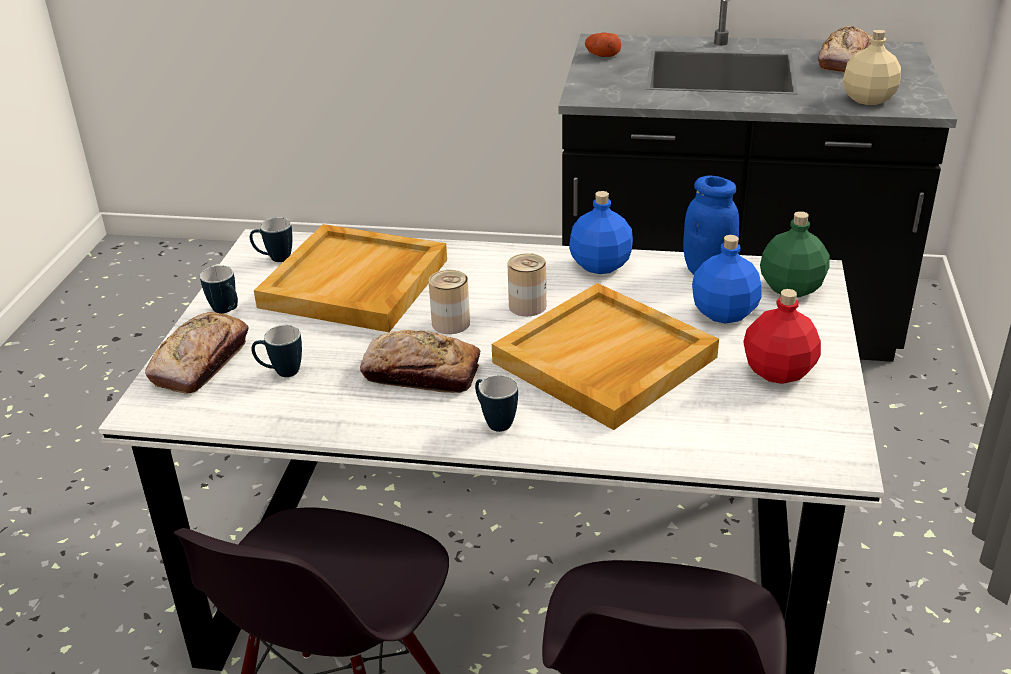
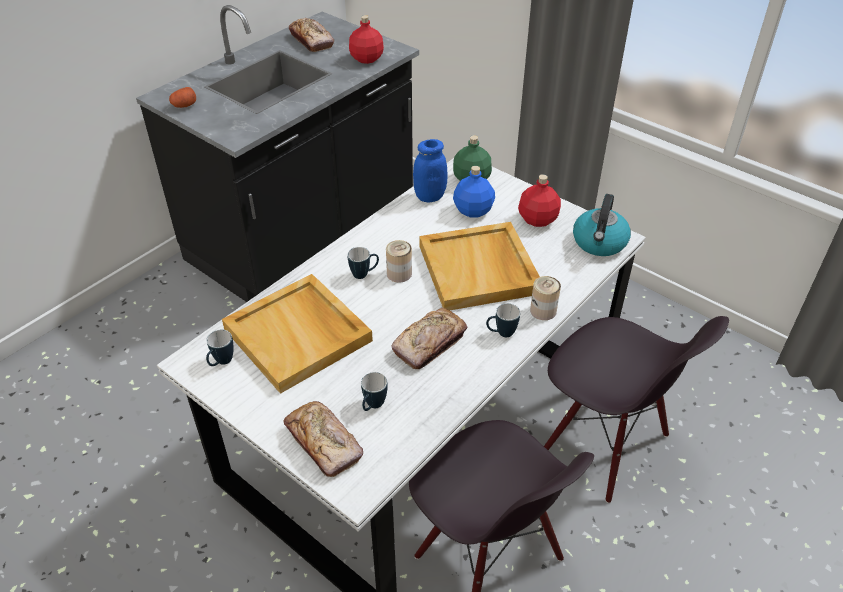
camera: 60 degrees left, 10 degrees up
mug [200,265,238,314] -> mug moved to [347,247,379,279]
can [429,270,470,334] -> can moved to [530,276,561,320]
blue bottle [569,191,633,274] -> none
beige bottle [843,29,901,105] -> red bottle [349,15,384,64]
none -> kettle [573,194,631,256]

